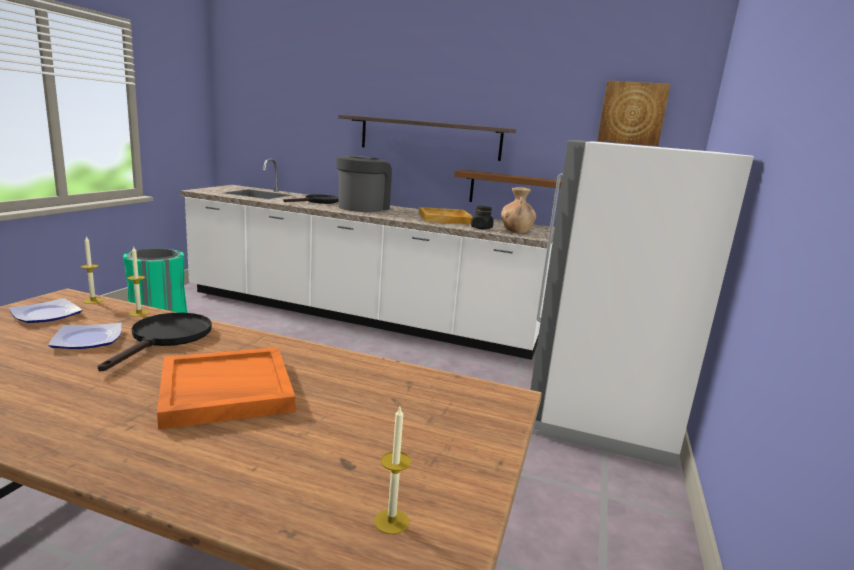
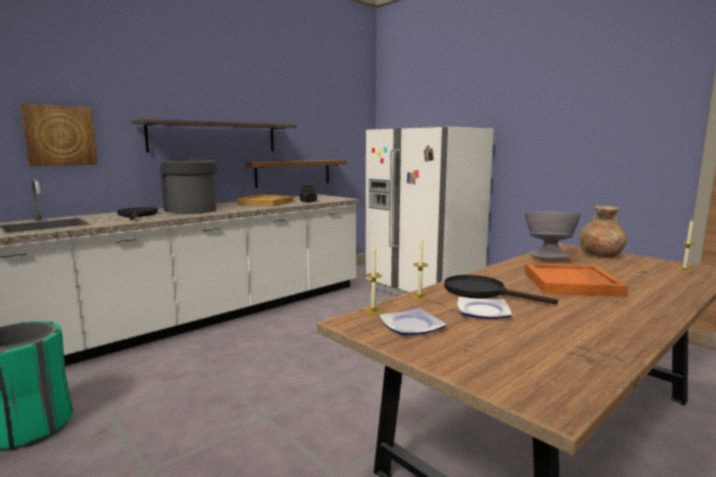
camera: 60 degrees left, 5 degrees down
brown vase [501,187,536,233] -> brown vase moved to [579,205,627,257]
picture [597,81,670,146] -> picture moved to [20,104,98,166]
none -> grey bowl [525,211,581,258]

